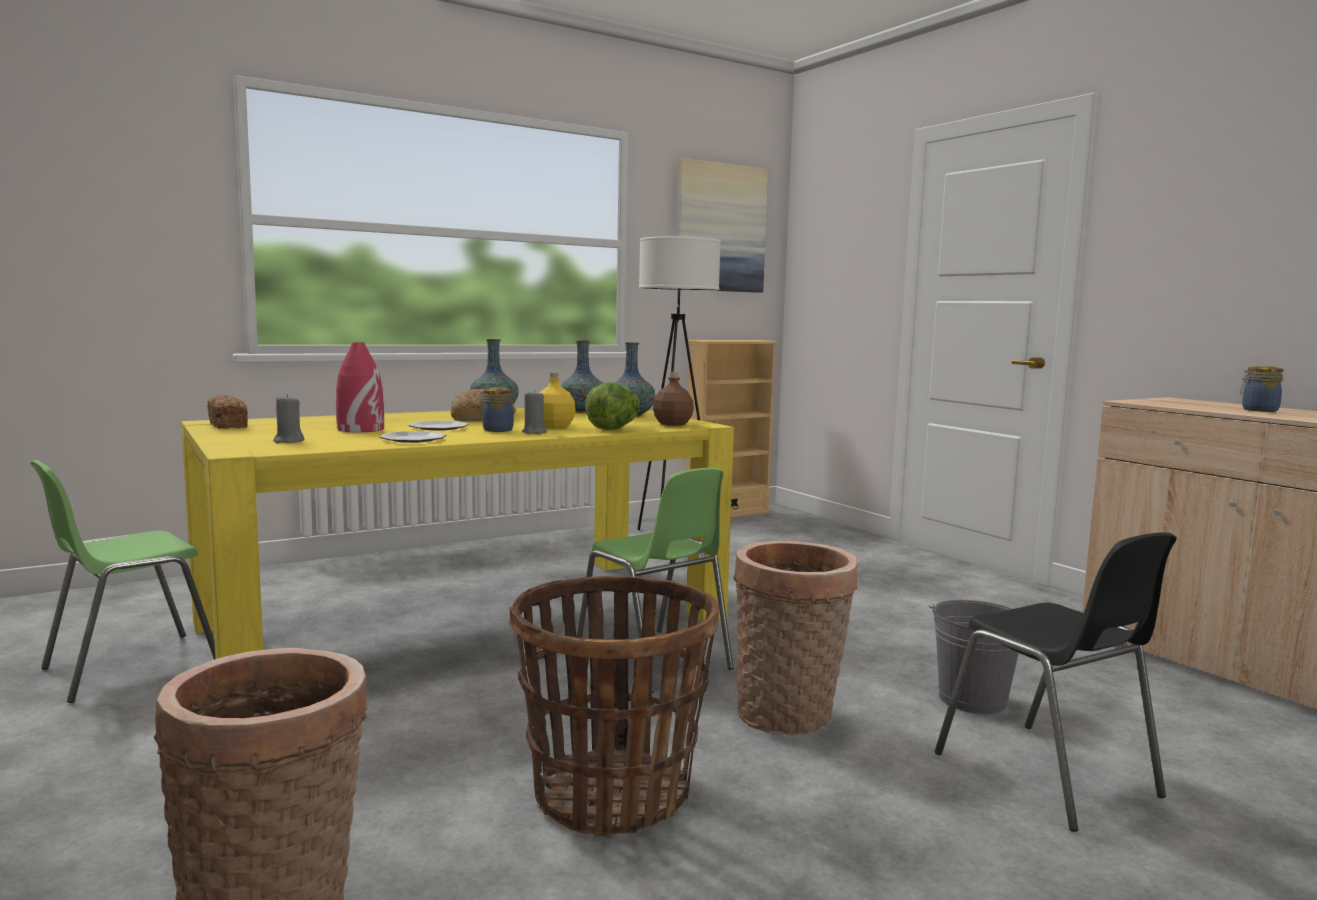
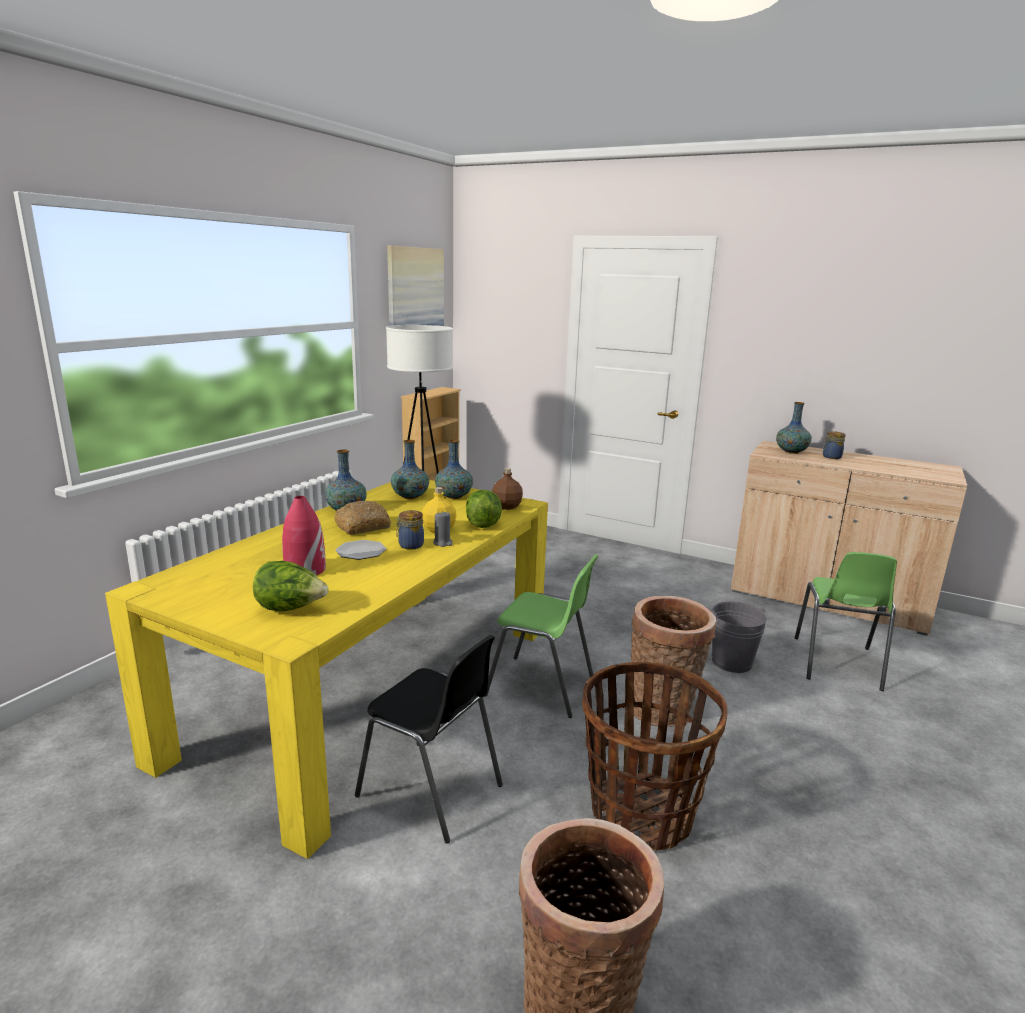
camera: 30 degrees left, 10 degrees up
green chair [30,460,215,703] -> green chair moved to [795,552,897,691]
bread [207,395,248,429] -> none
grey candle [273,394,304,443] -> lettuce [253,561,329,612]
plate [380,431,446,443] -> none
black chair [935,532,1177,832] -> black chair moved to [355,635,503,844]
none -> vase [776,402,812,454]

